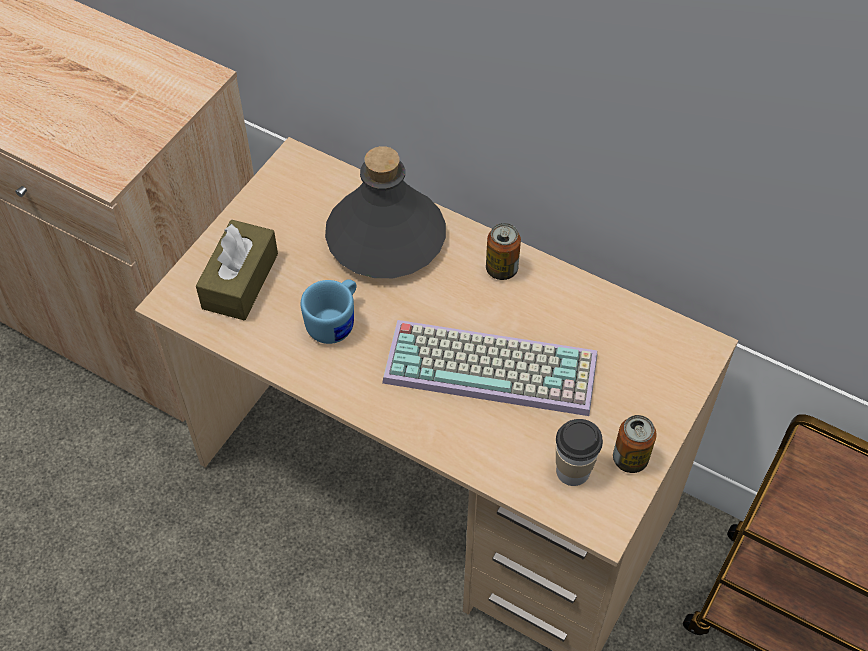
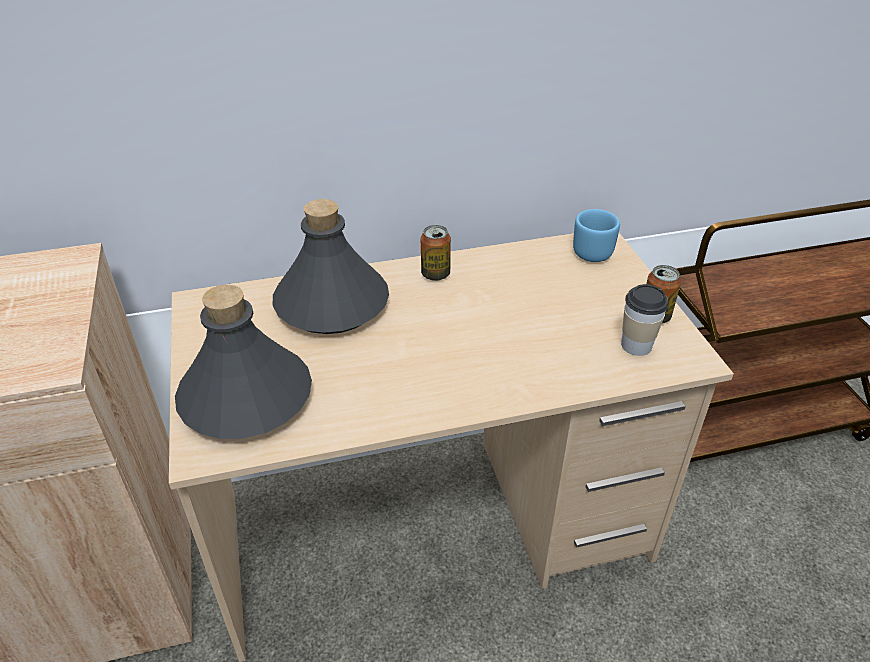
camera: 45 degrees left, 15 degrees down
brown tissue box [196,220,278,320] -> grey bottle [175,285,312,439]
blue mug [301,279,357,344] -> blue mug moved to [573,209,620,262]
keyboard [382,320,597,416] -> none

